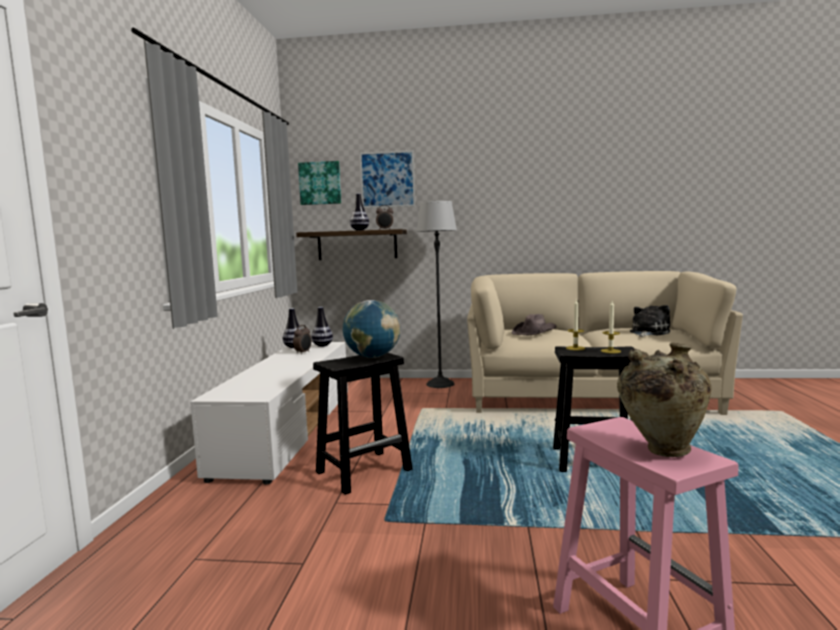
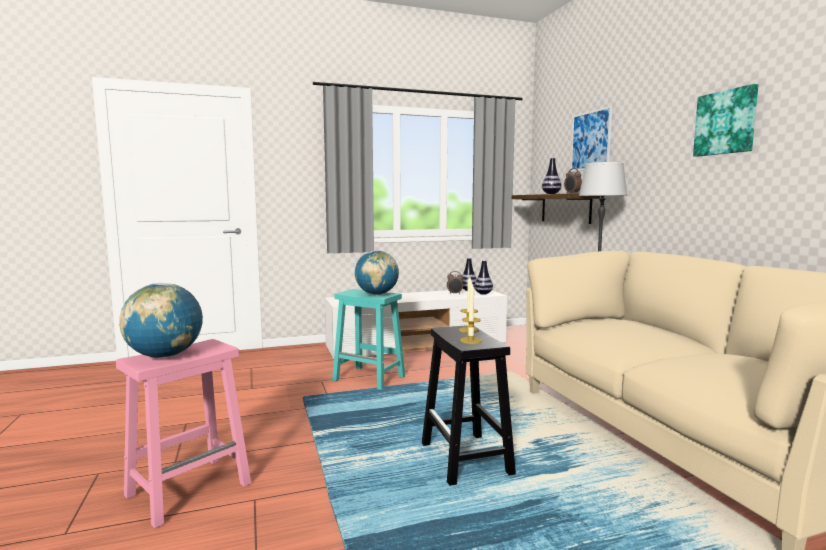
camera: 65 degrees right, 0 degrees up
picture [298,161,341,205] -> picture moved to [693,84,758,157]
black stool [313,353,413,495] -> turquoise stool [332,289,405,390]
brown hat [512,314,557,335] -> none
beige vase [617,343,712,457] -> globe [119,283,203,358]
plush toy [630,305,671,337] -> none

